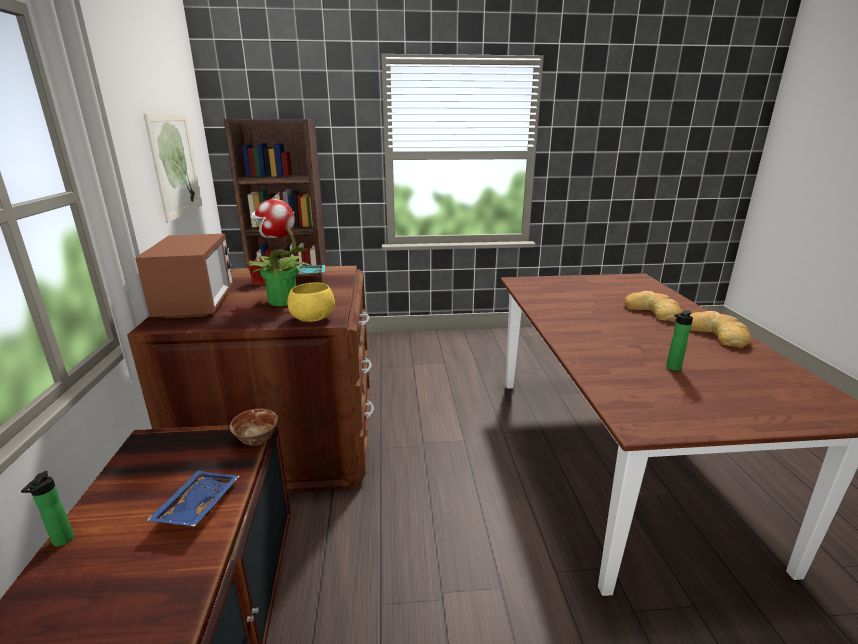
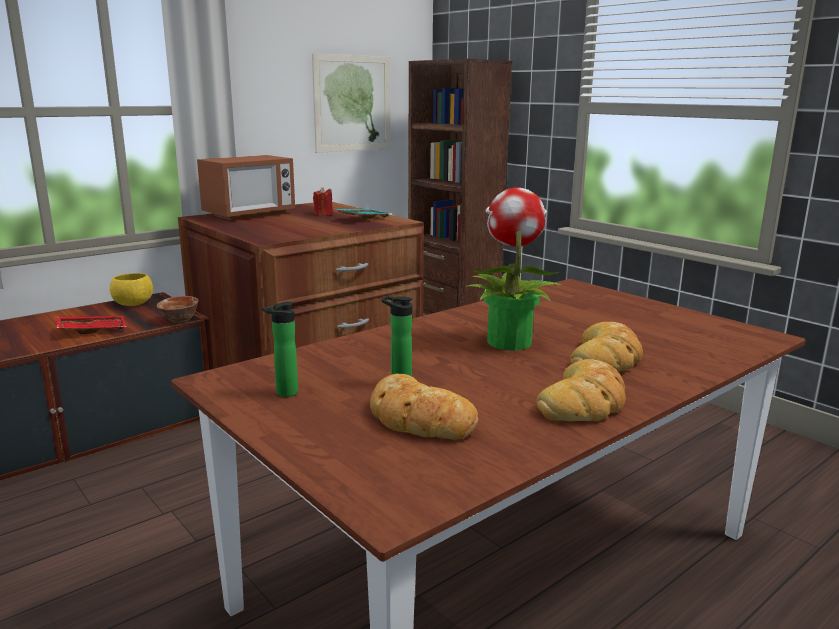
camera: 55 degrees right, 5 degrees down
bottle [21,471,74,547] -> bottle moved to [261,302,298,397]
blue tray [147,471,239,526] -> red tray [56,316,127,334]
potted plant [247,199,311,306] -> potted plant moved to [466,187,561,351]
yellow bowl [287,282,335,322] -> yellow bowl moved to [110,273,153,306]
none -> bread [370,373,478,440]

